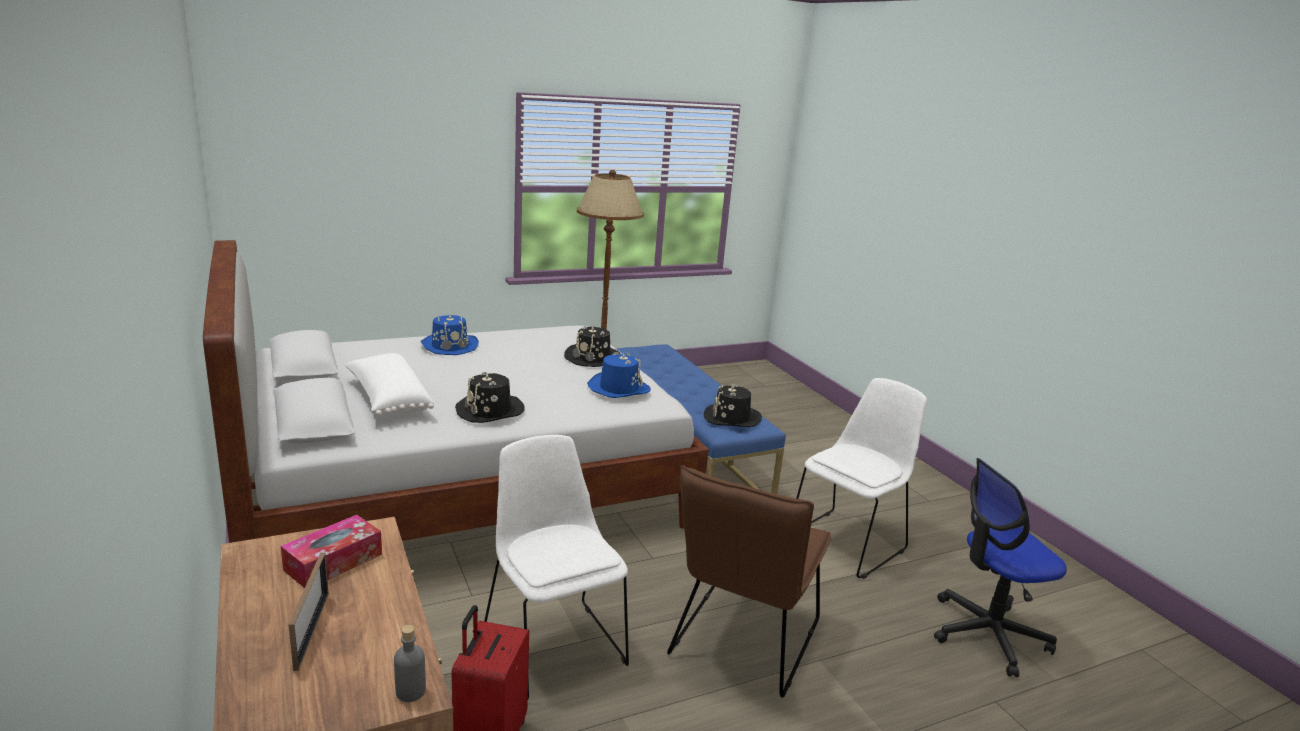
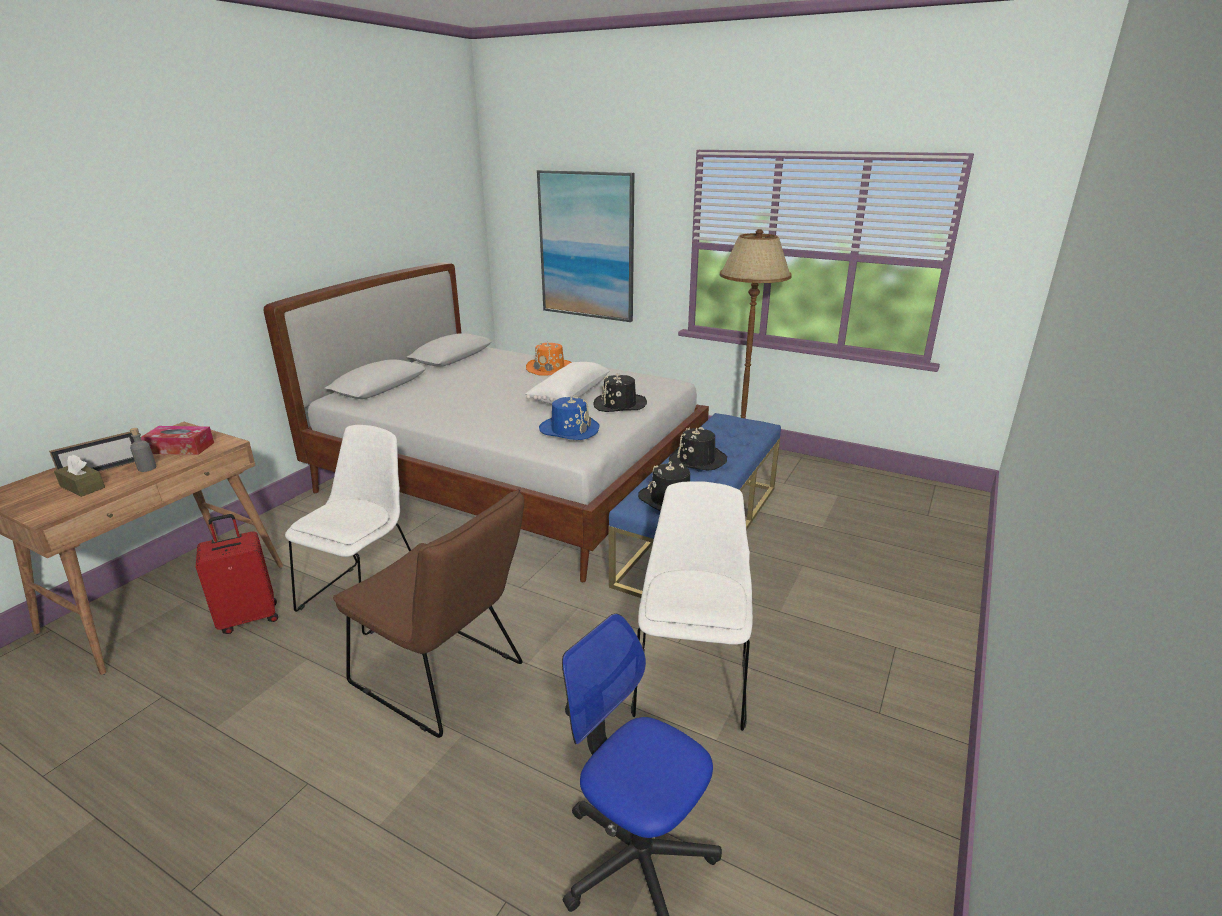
camera: 55 degrees right, 5 degrees up
white pillow [345,353,434,416] -> white pillow moved to [525,362,609,404]
grey bottle [394,625,426,702] -> grey bottle moved to [130,428,157,472]
blue hat [421,315,479,355] -> orange hat [526,342,572,376]
black hat [455,371,524,423] -> black hat moved to [669,427,727,471]
brown chair [667,465,831,698] -> brown chair turned 135 degrees counterclockwise [333,489,524,738]
white chair [796,378,927,579] -> white chair turned 90 degrees counterclockwise [631,481,753,731]
none -> brown tissue box [54,455,105,497]
none -> picture [537,170,634,322]

